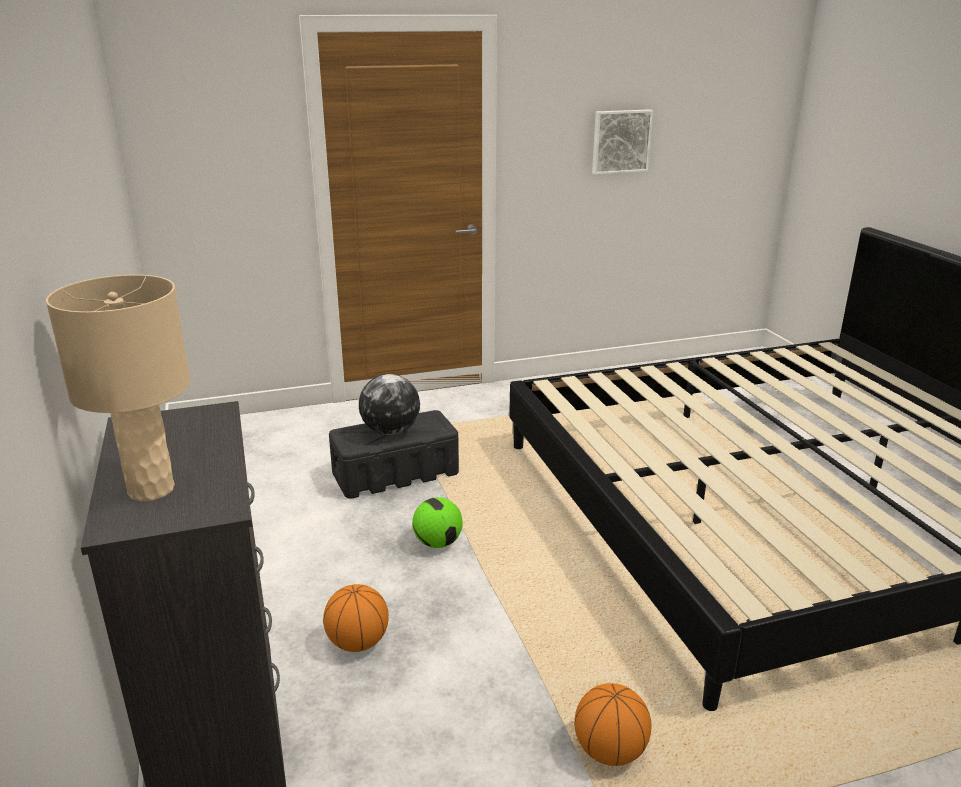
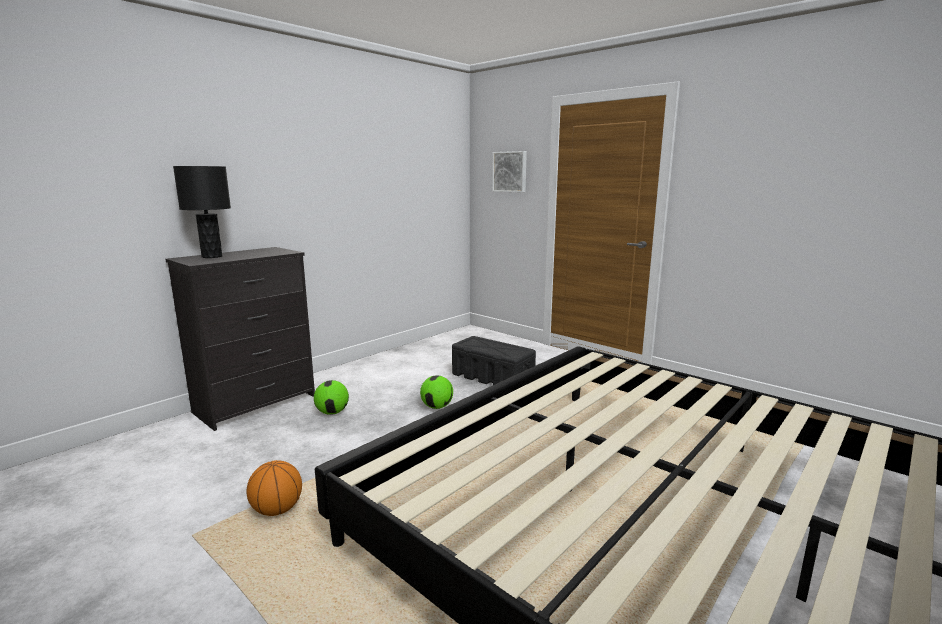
camera: 60 degrees right, 10 degrees down
beige table lamp [46,275,190,501] -> black table lamp [173,166,231,258]
basketball [323,584,389,652] -> football [314,380,349,415]
globe [359,374,420,435] -> none
picture [592,109,653,175] -> picture moved to [492,151,527,193]

